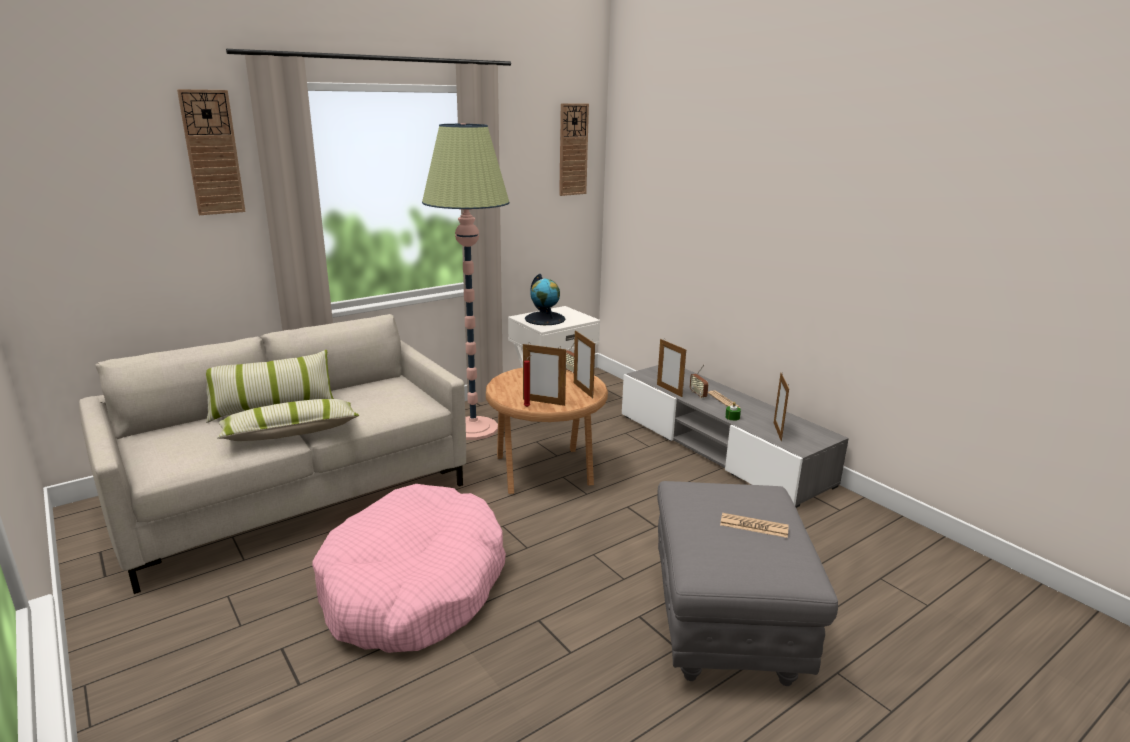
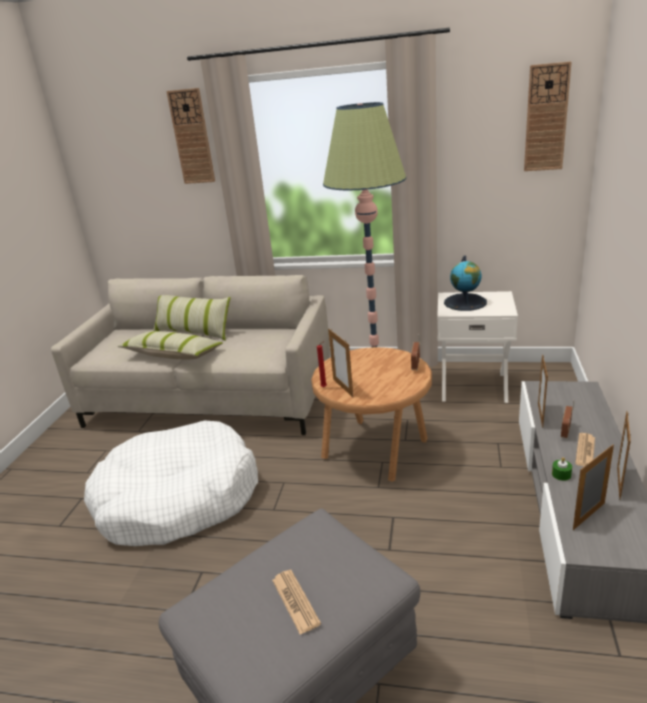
camera: 50 degrees right, 5 degrees up
pink dog bed [312,484,506,653] -> white dog bed [84,420,258,546]
picture frame [574,330,595,399] -> picture frame moved to [617,411,631,500]

